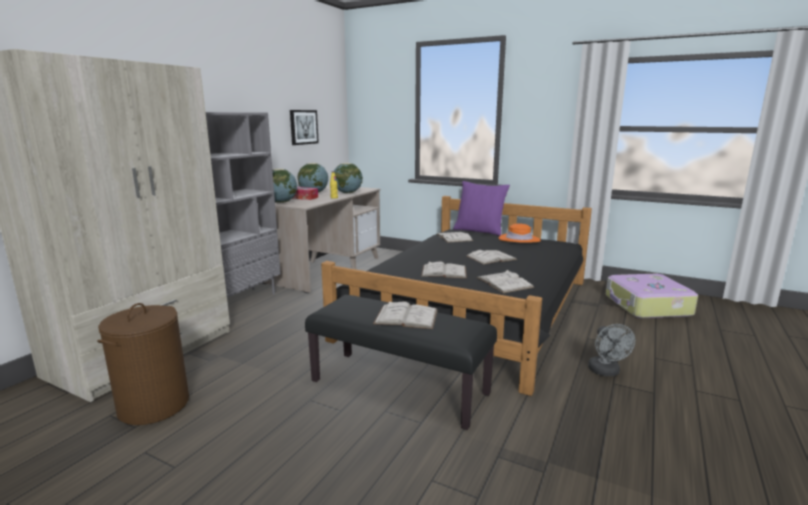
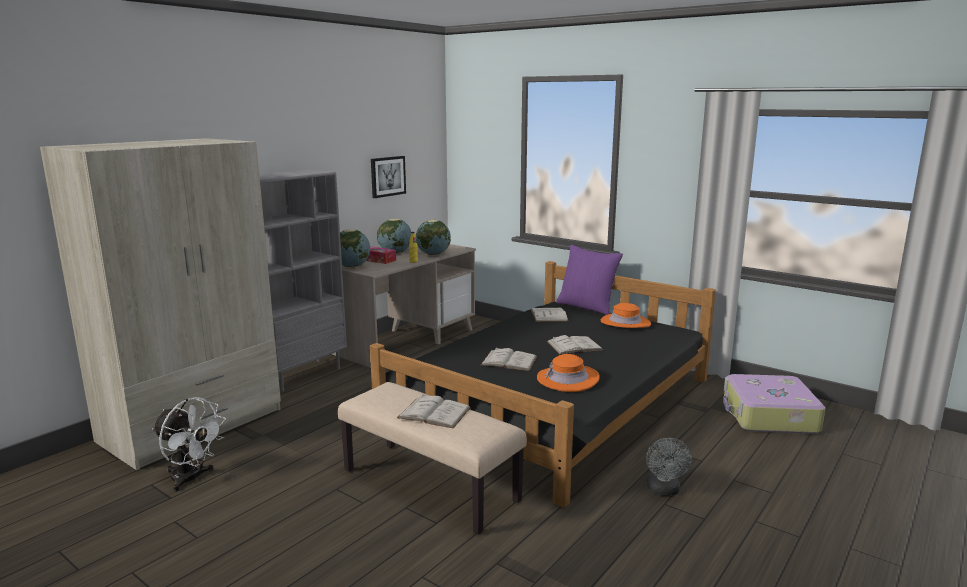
camera: 10 degrees right, 0 degrees up
brown laundry basket [97,303,189,425] -> white fan [152,397,226,492]
black bench [305,295,497,430] -> beige bench [338,382,527,535]
white book [476,270,534,293] -> orange hat [537,354,600,392]

